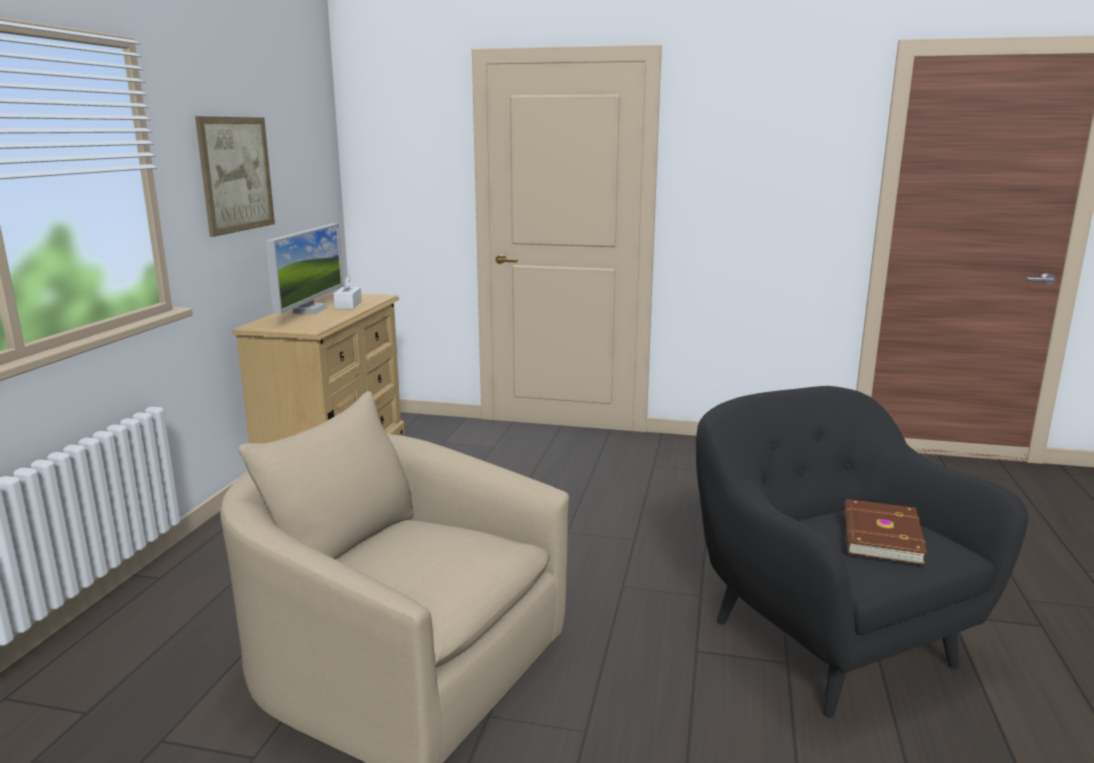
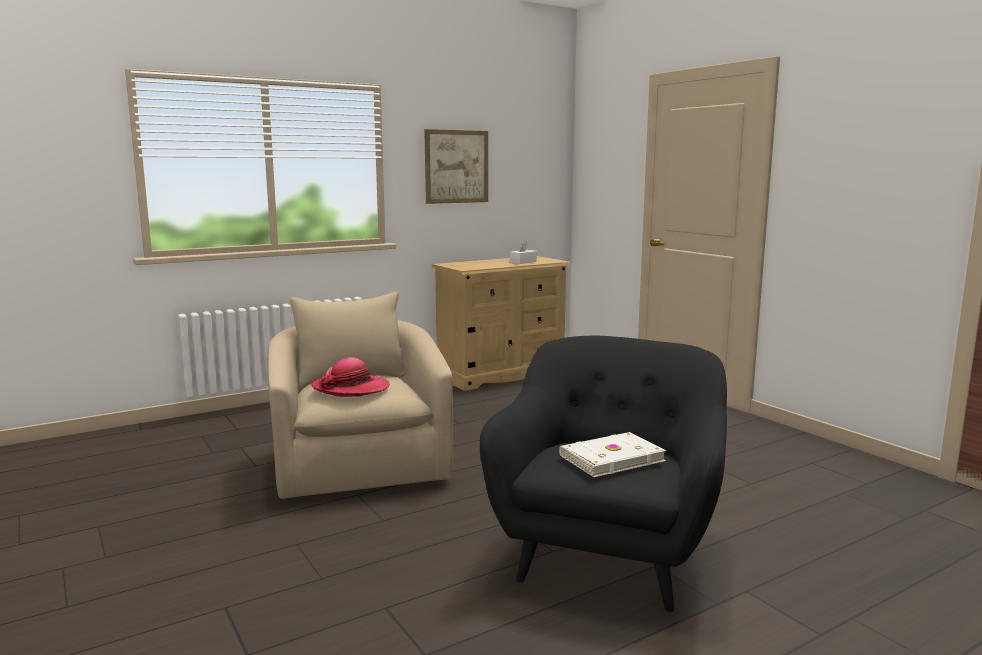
camera: 45 degrees right, 5 degrees down
monitor [266,224,343,314] -> none
brown book [844,499,927,565] -> white book [559,432,666,477]
none -> hat [312,357,390,397]

